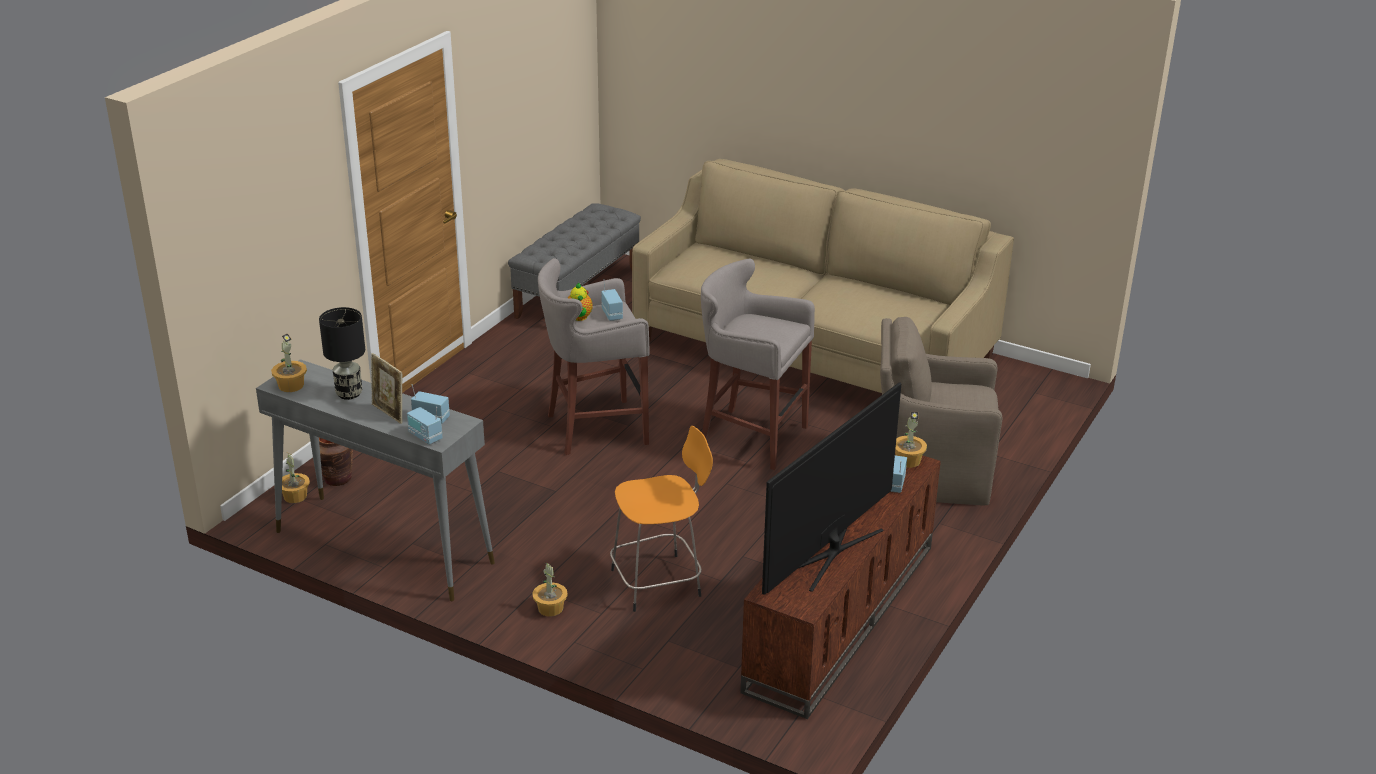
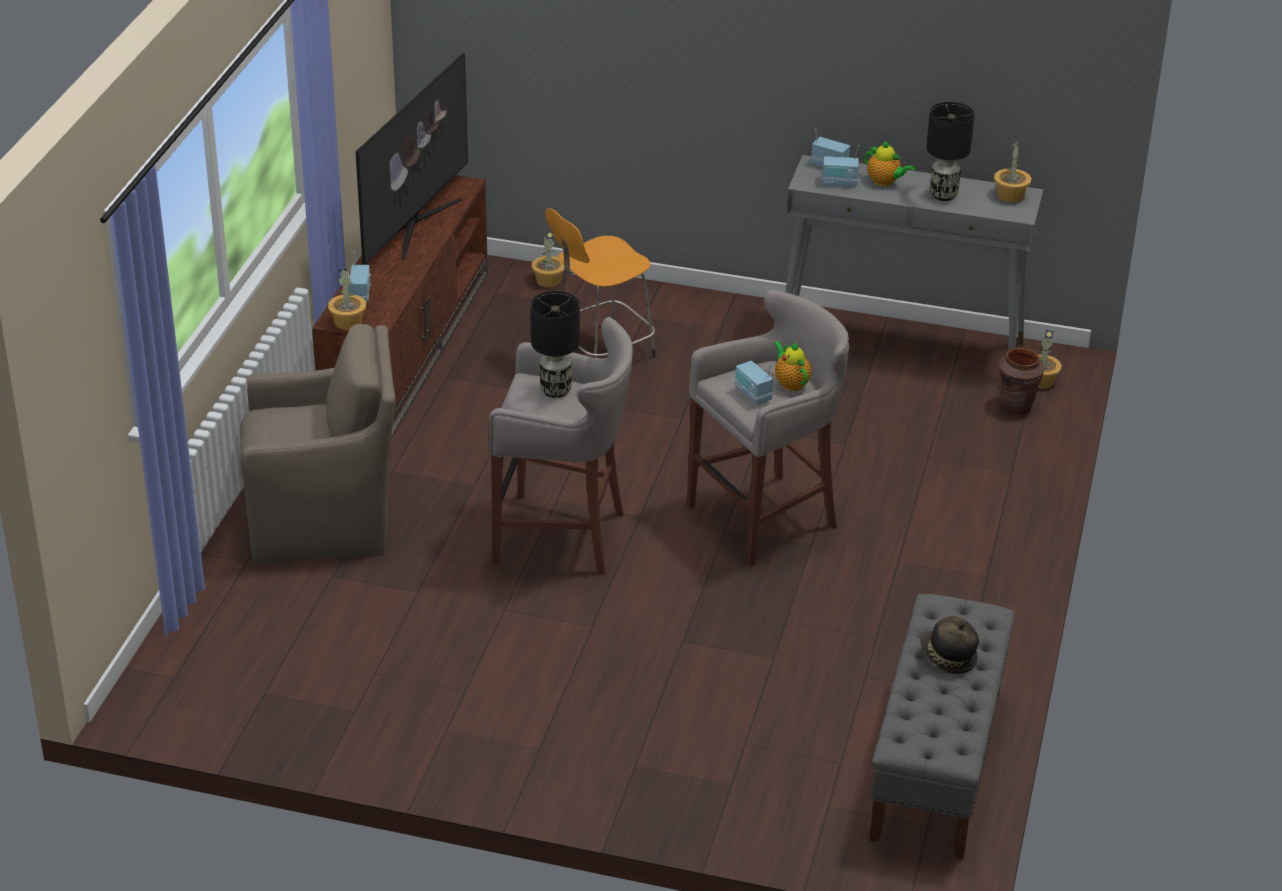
camera: 165 degrees right, 5 degrees up
picture frame [371,353,402,424] -> teapot [864,141,915,186]
potted plant [532,563,568,617] -> potted plant moved to [532,231,565,287]
beige sofa [632,159,1014,393] -> none
none -> black table lamp [531,291,580,398]
none -> hat [920,616,979,674]

